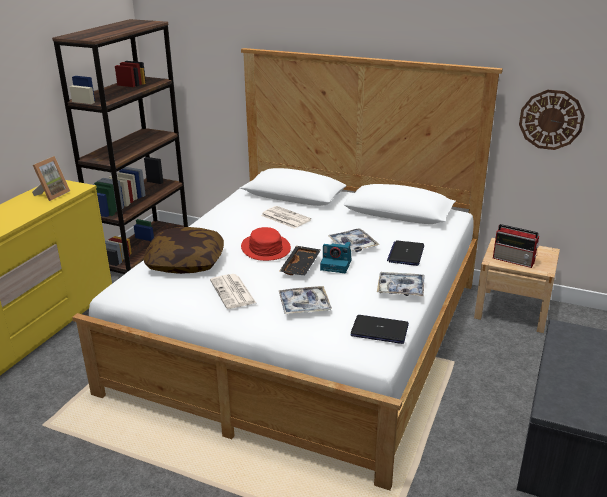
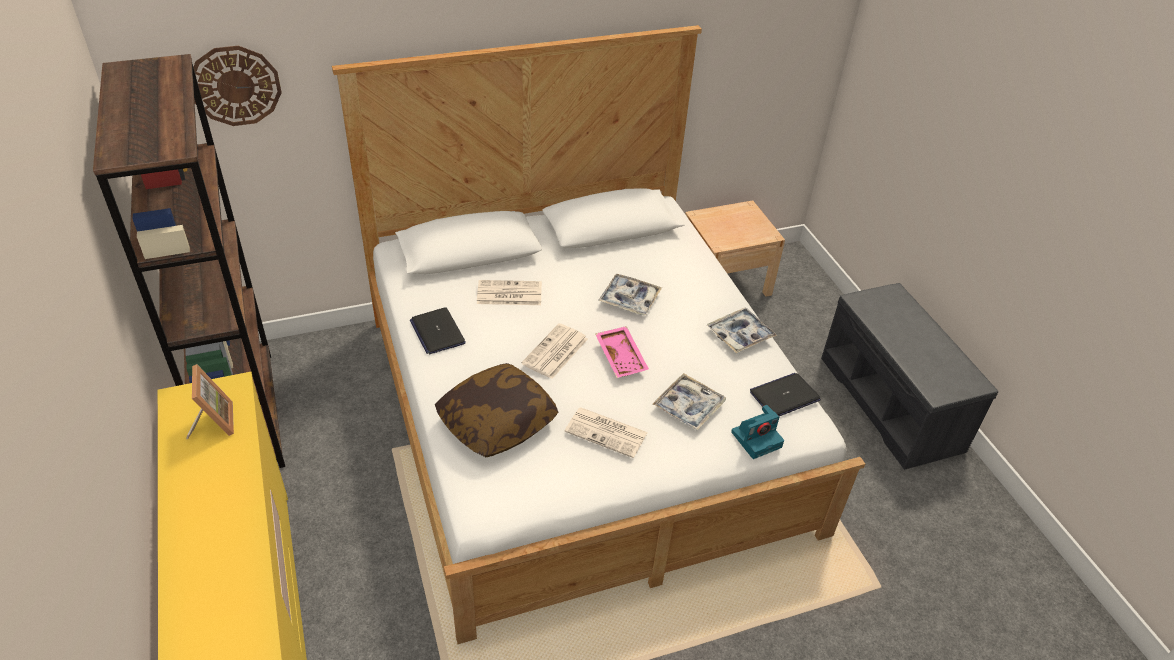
camera: 45 degrees left, 15 degrees up
red hat [241,227,291,261] -> newspaper [522,323,588,379]
black tray [280,246,321,275] -> pink tray [596,326,649,378]
camera [320,242,352,273] -> camera moved to [731,405,784,459]
laptop [387,241,424,266] -> laptop moved to [410,307,466,355]
radio [493,224,540,268] -> none
wall clock [519,90,585,150] -> wall clock moved to [194,46,282,126]

